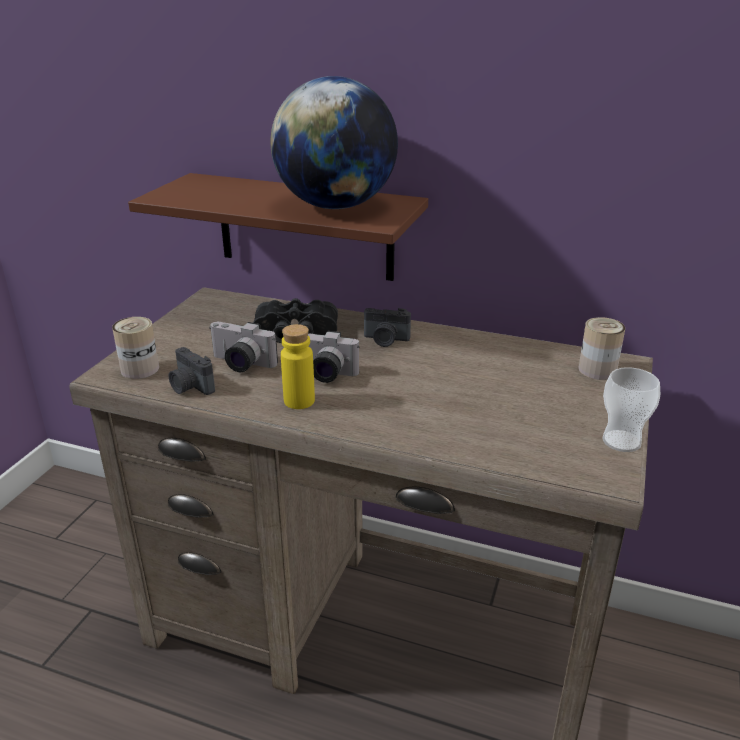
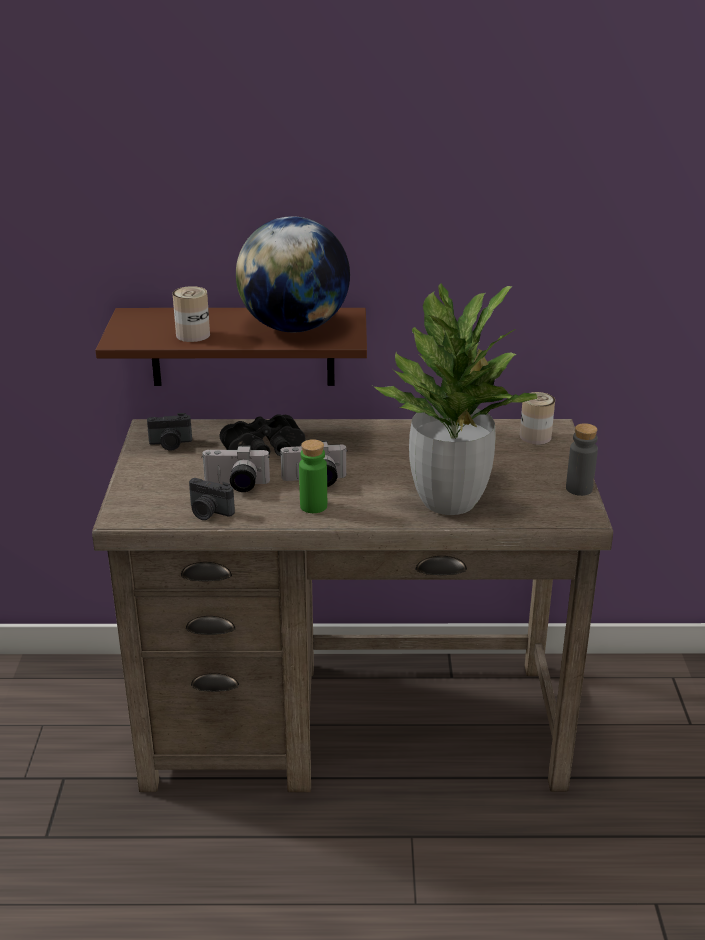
camera: 20 degrees left, 0 degrees up
can [112,317,159,379] -> can moved to [172,286,210,342]
yellow bottle [281,324,315,409] -> green bottle [299,439,327,513]
camera [364,308,411,347] -> camera moved to [147,413,192,451]
cup [602,367,660,452] -> grey bottle [566,423,598,496]
none -> potted plant [373,283,537,515]

